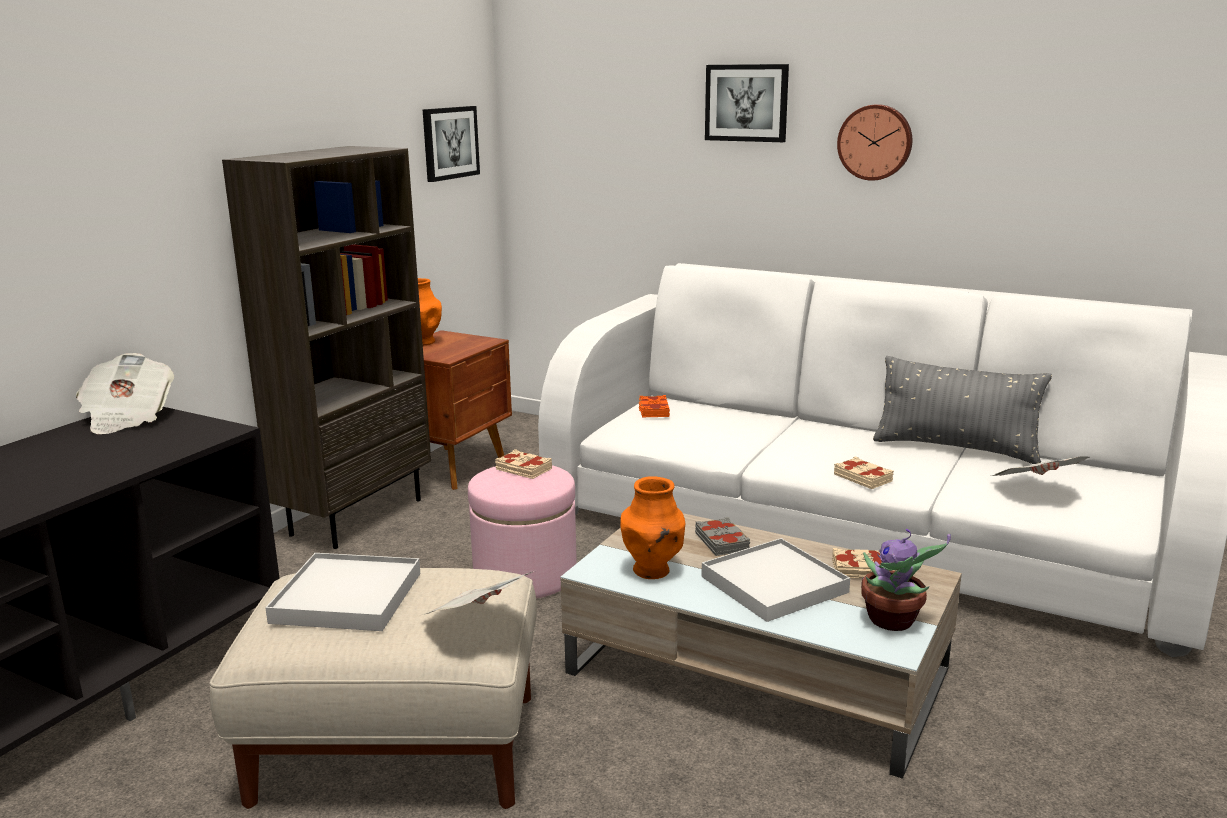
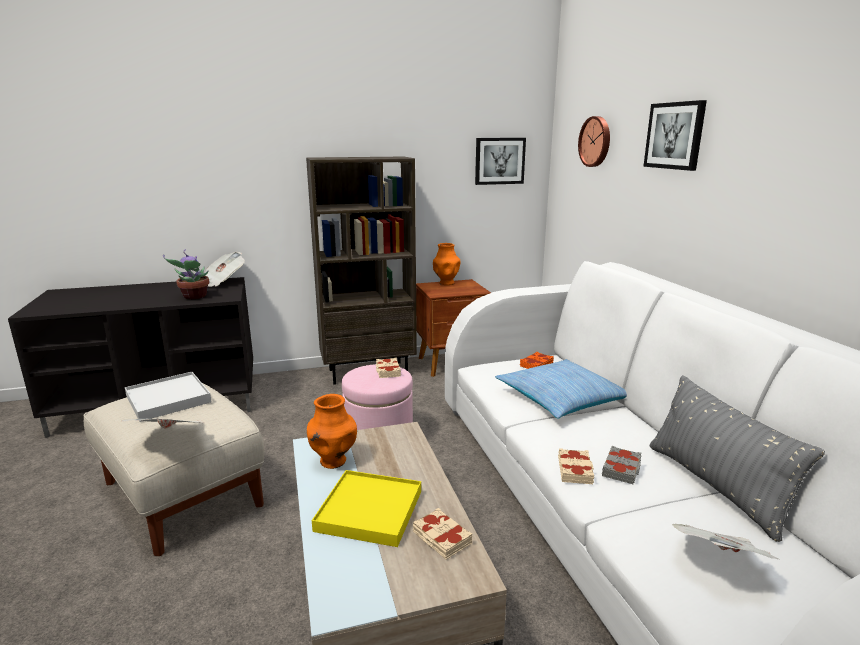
camera: 45 degrees right, 0 degrees up
grey book [695,517,750,556] -> grey book moved to [602,446,641,484]
white tray [702,538,850,622] -> yellow tray [312,470,421,547]
wall clock [837,104,912,181] -> wall clock moved to [578,116,610,167]
potted plant [861,529,951,631] -> potted plant moved to [163,249,209,299]
none -> pillow [495,359,627,419]

